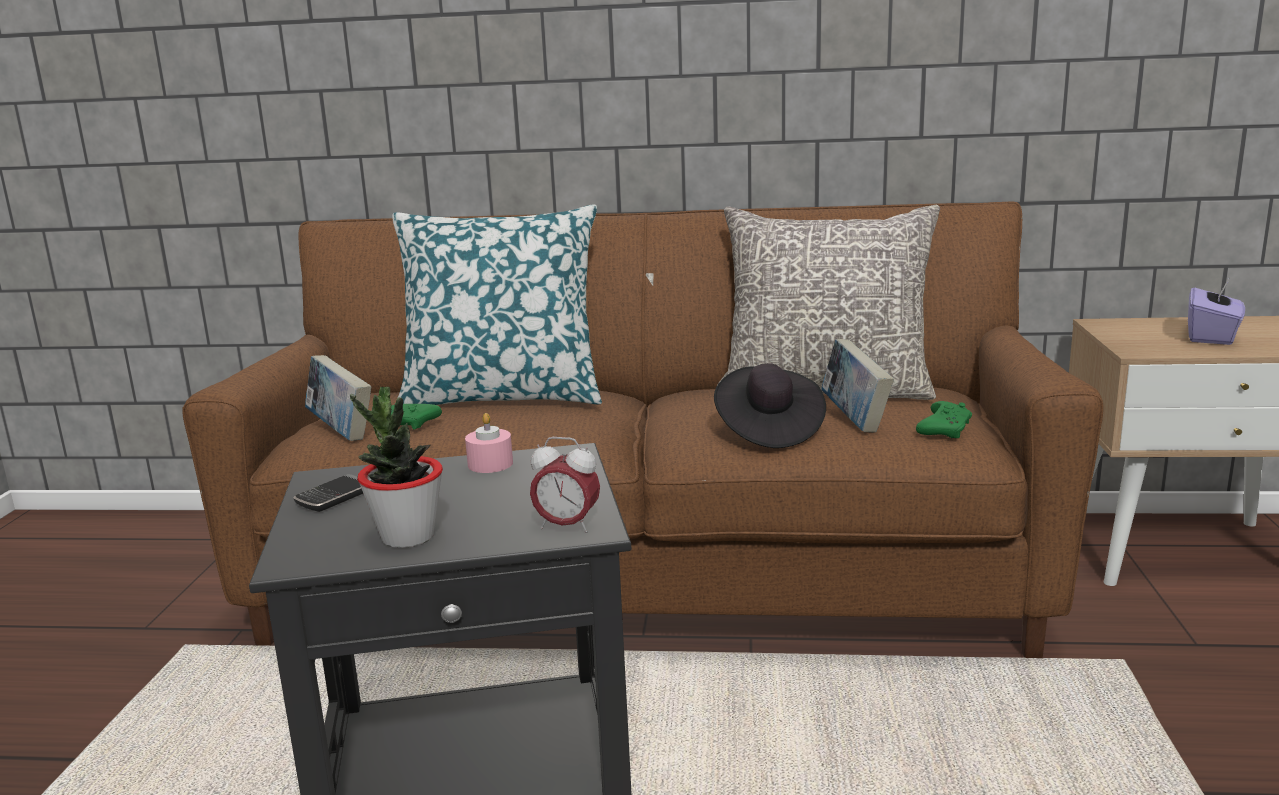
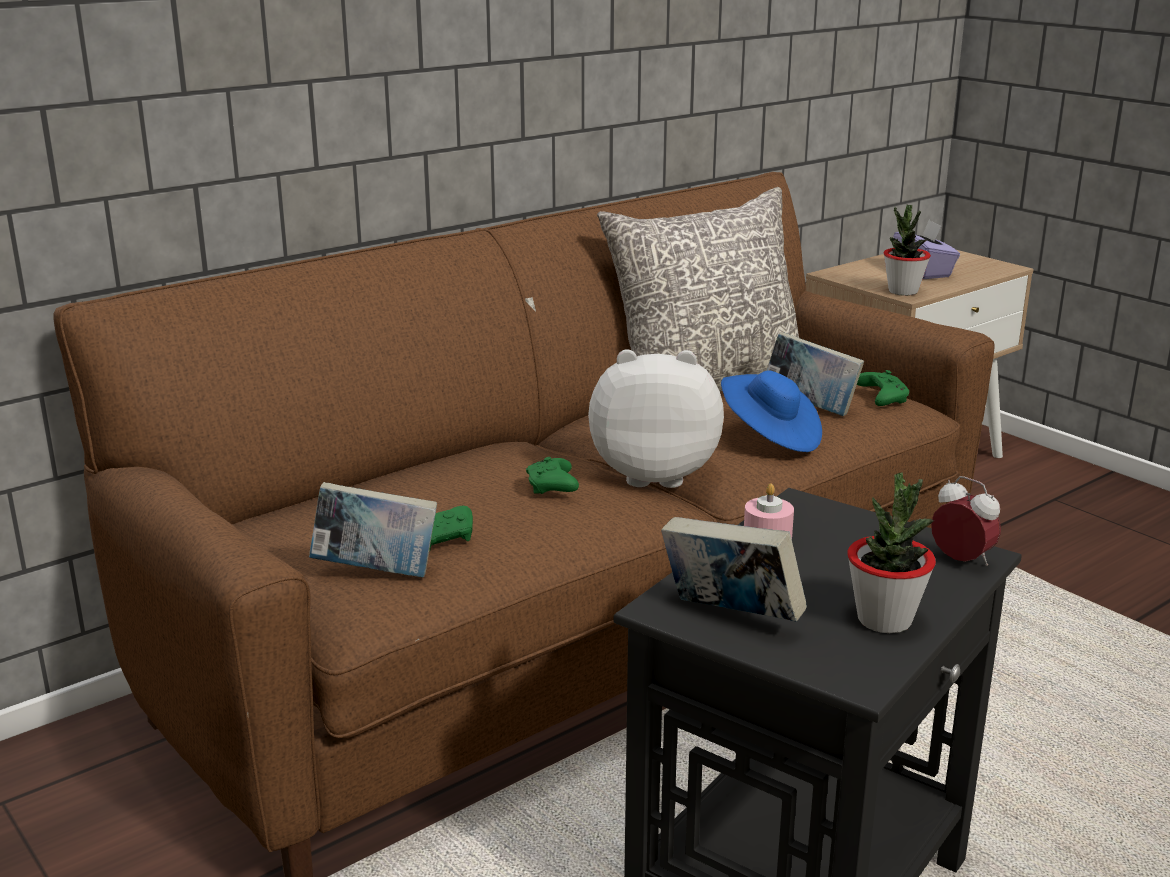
camera: 45 degrees left, 5 degrees up
phone [293,474,363,512] -> book [661,517,807,622]
pillow [392,204,602,405] -> none
alarm clock [530,437,600,533] -> alarm clock turned 105 degrees counterclockwise [931,476,1001,566]
black hat [714,363,826,448] -> blue hat [721,371,822,452]
none -> green game controller [526,457,579,494]
none -> plush toy [588,349,724,488]
none -> potted plant [884,205,931,296]

